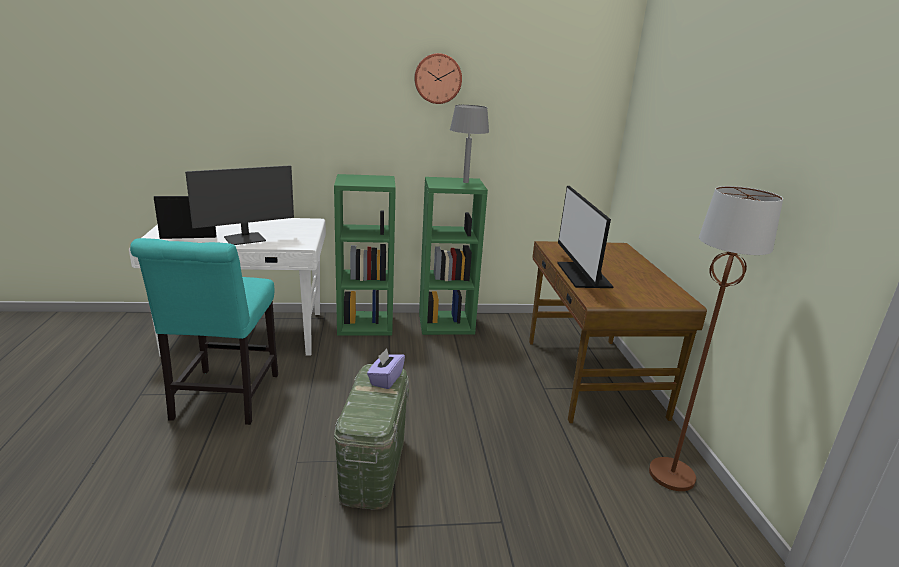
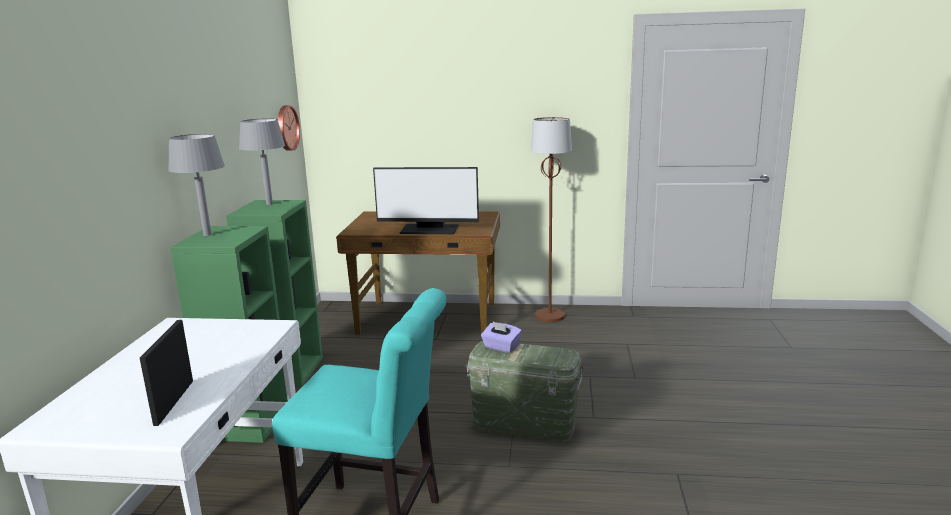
camera: 75 degrees left, 5 degrees down
monitor [185,165,294,245] -> none
wall clock [414,53,462,104] -> wall clock moved to [278,105,300,151]
none -> grey table lamp [168,134,225,236]

